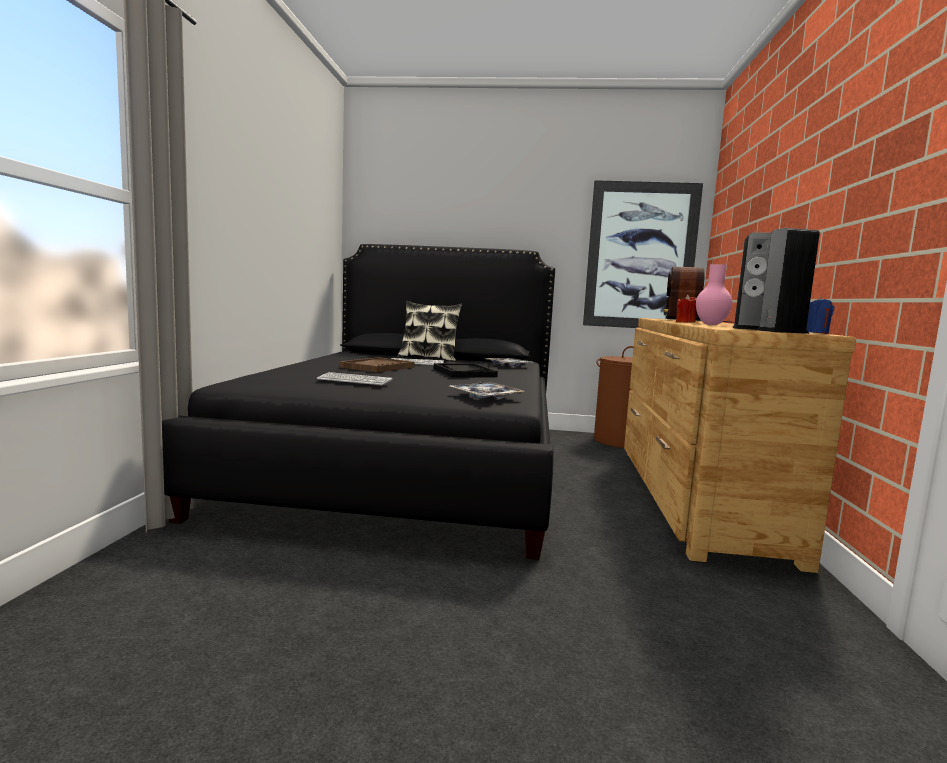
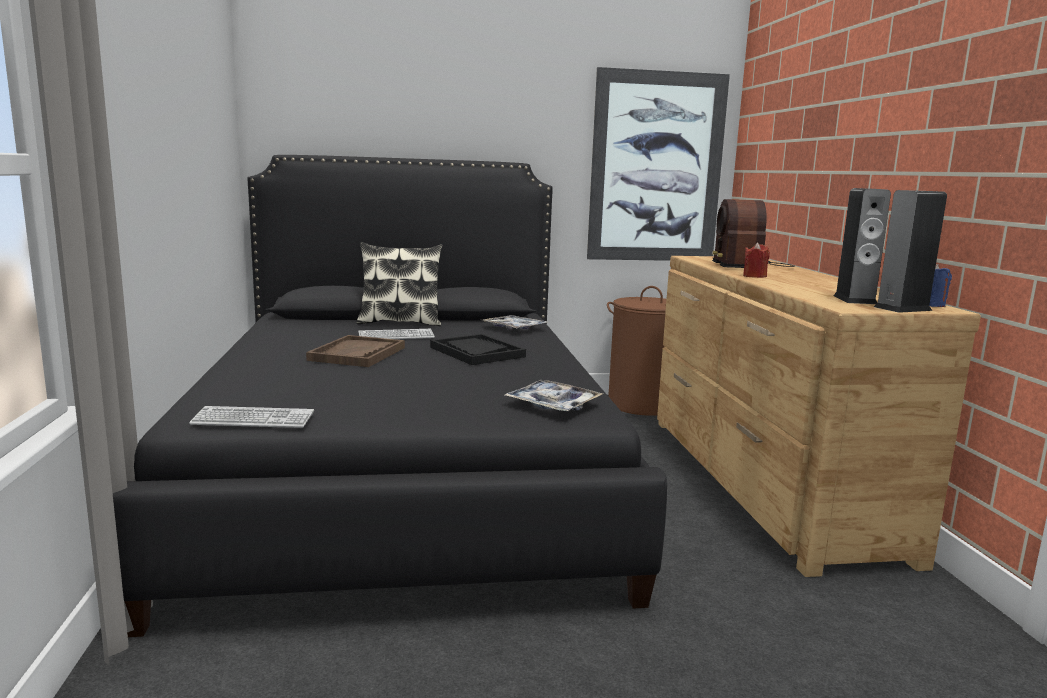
camera: 15 degrees left, 5 degrees up
keyboard [317,372,393,385] -> keyboard moved to [189,406,314,428]
pink vase [696,264,732,325] -> none

